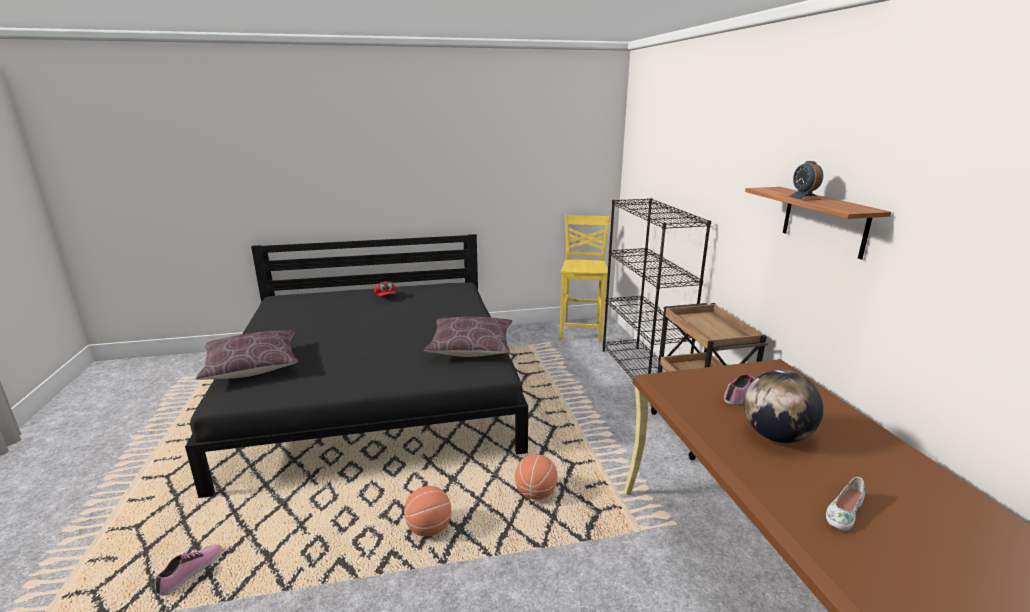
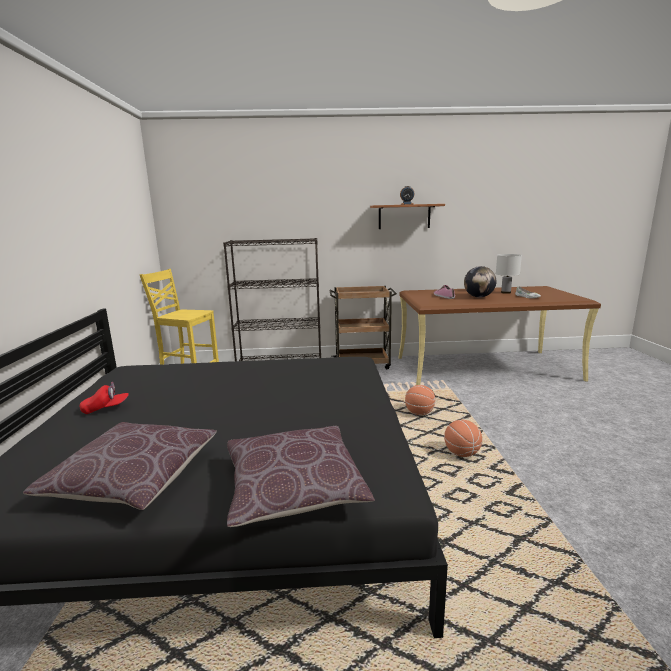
camera: 80 degrees left, 5 degrees down
shoe [155,544,222,596] -> none
brown pillow [424,317,513,357] -> brown pillow moved to [23,422,217,510]
none -> white table lamp [496,254,522,294]

